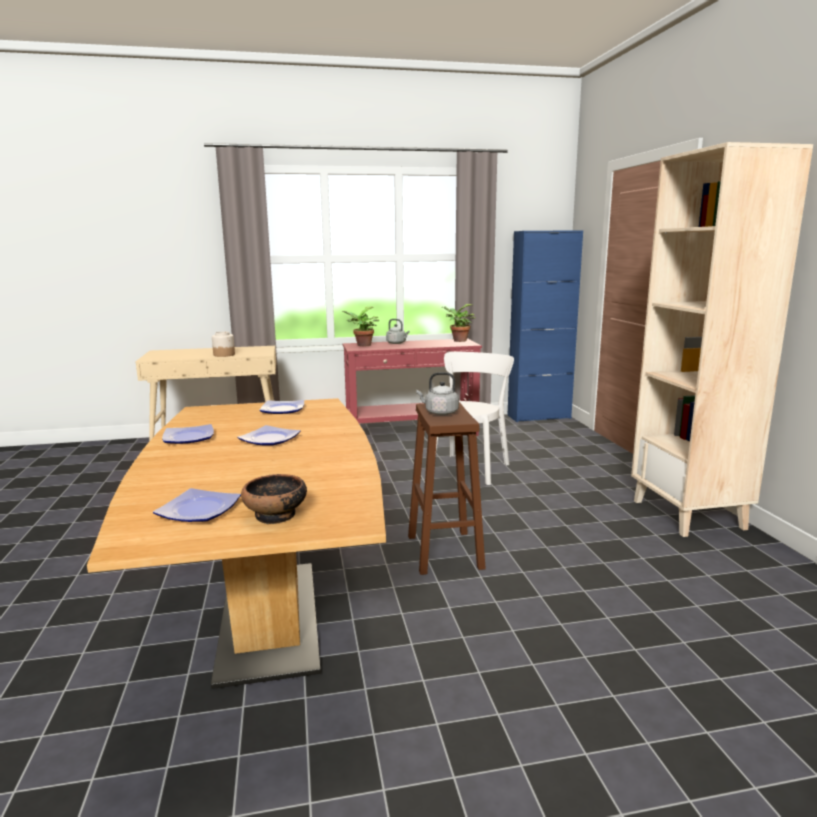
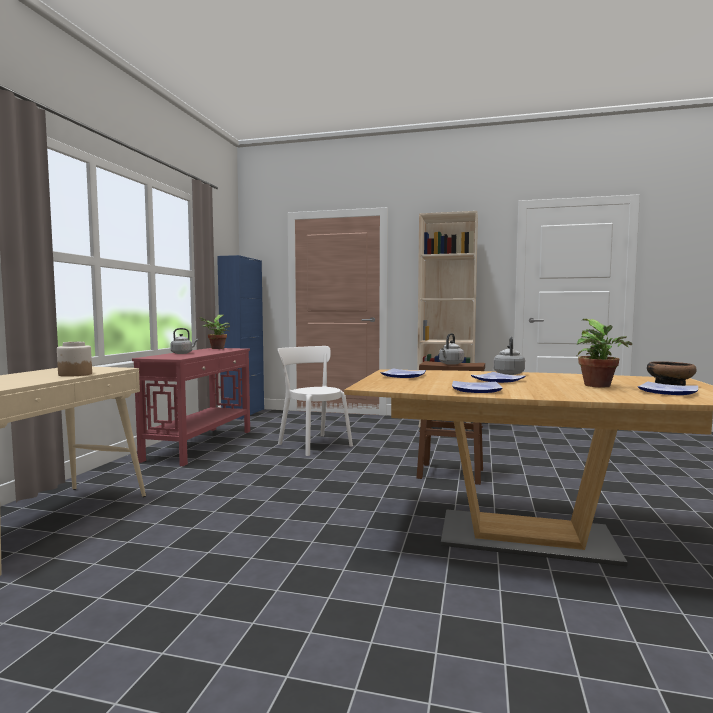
camera: 65 degrees left, 10 degrees down
potted plant [342,307,379,346] -> potted plant moved to [577,319,632,387]
none -> grey kettle [493,337,525,375]

